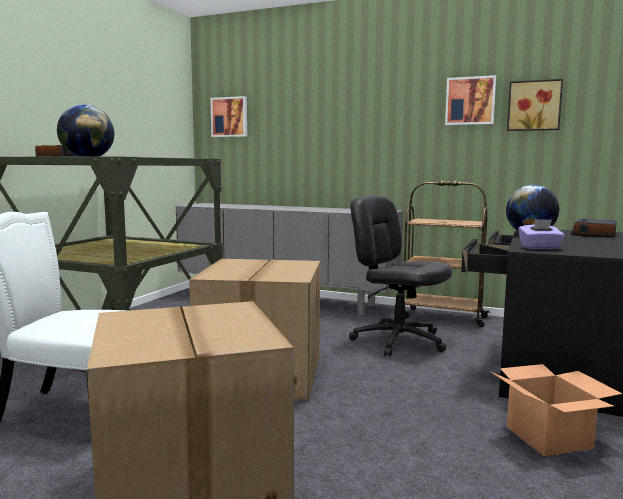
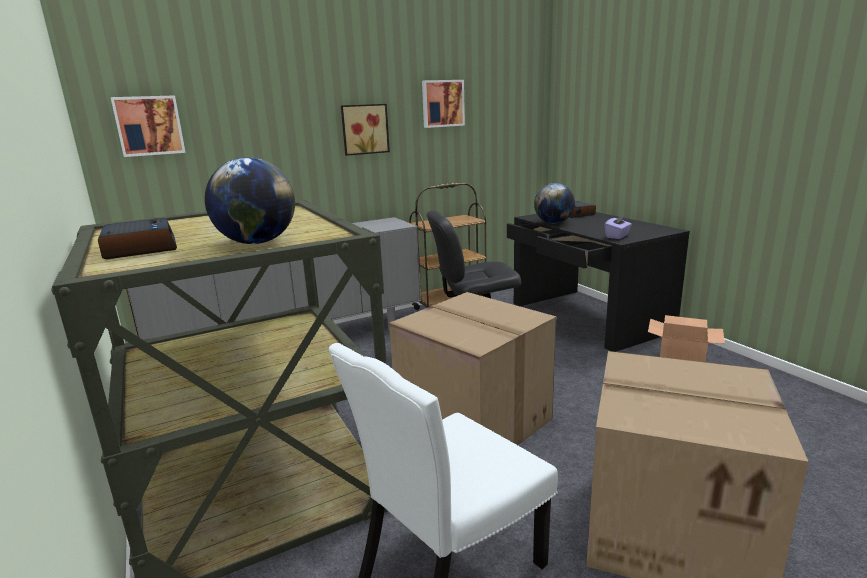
camera: 50 degrees left, 10 degrees up
picture [507,79,563,131] -> picture moved to [341,104,390,156]

